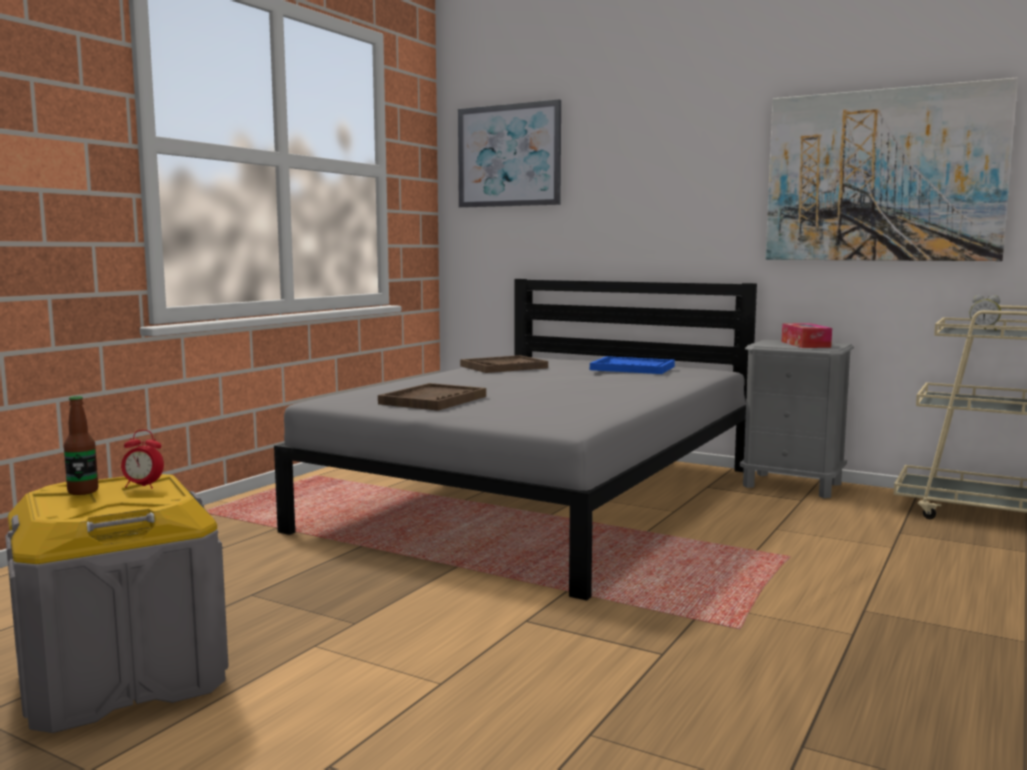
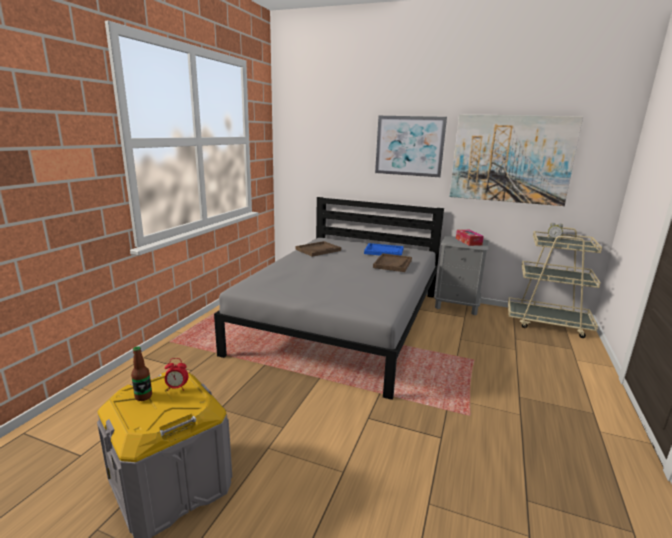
camera: 10 degrees left, 10 degrees up
brown tray [378,383,486,411] -> brown tray moved to [373,253,412,272]
picture [458,99,561,208] -> picture moved to [375,116,447,177]

